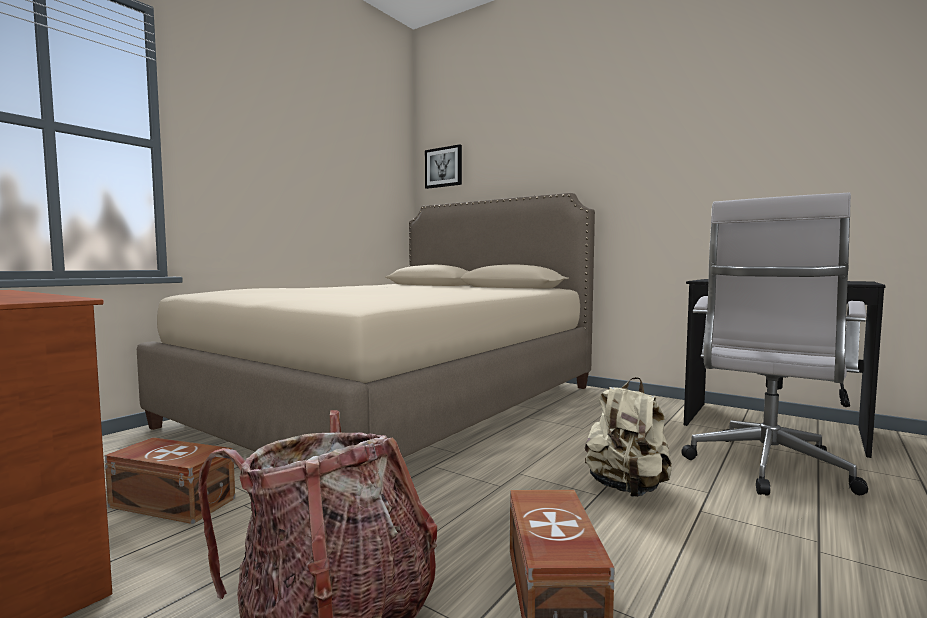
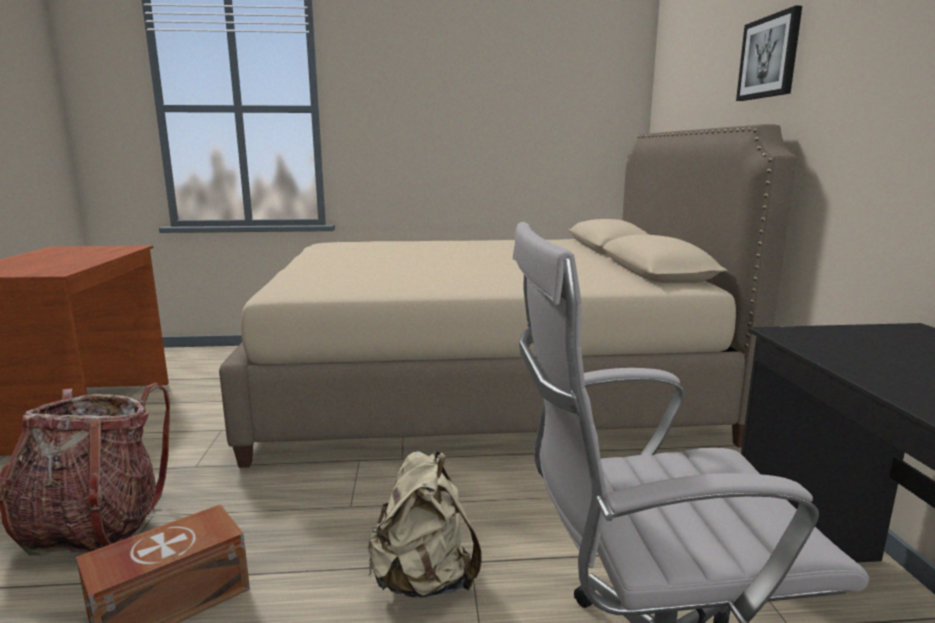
camera: 50 degrees right, 10 degrees up
brown storage box [104,437,235,524] -> none
picture [425,144,462,189] -> picture moved to [736,6,802,101]

